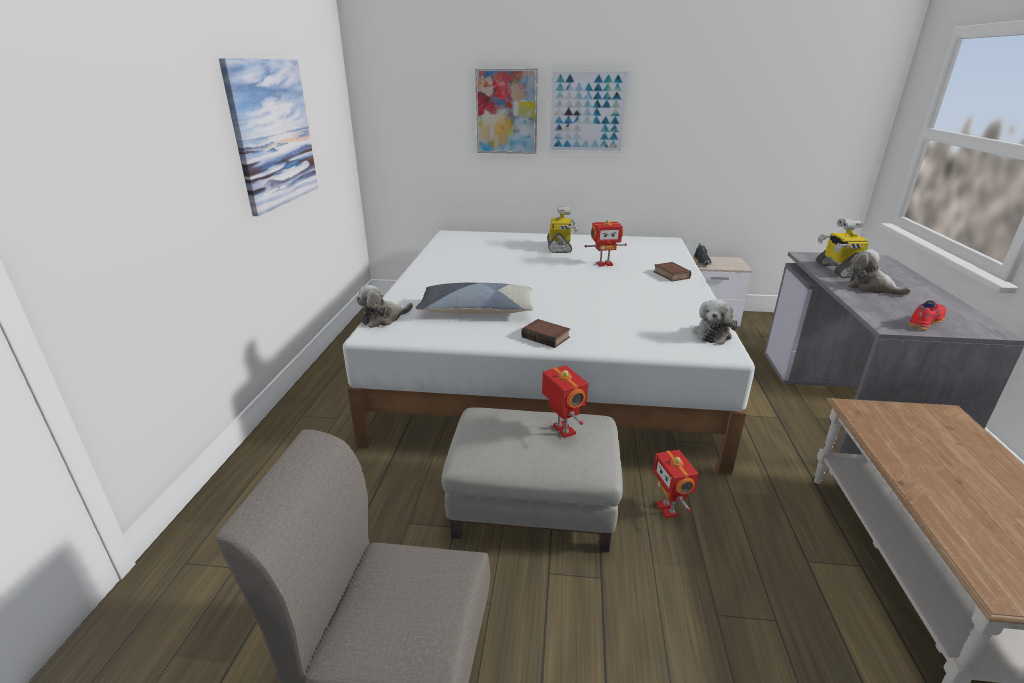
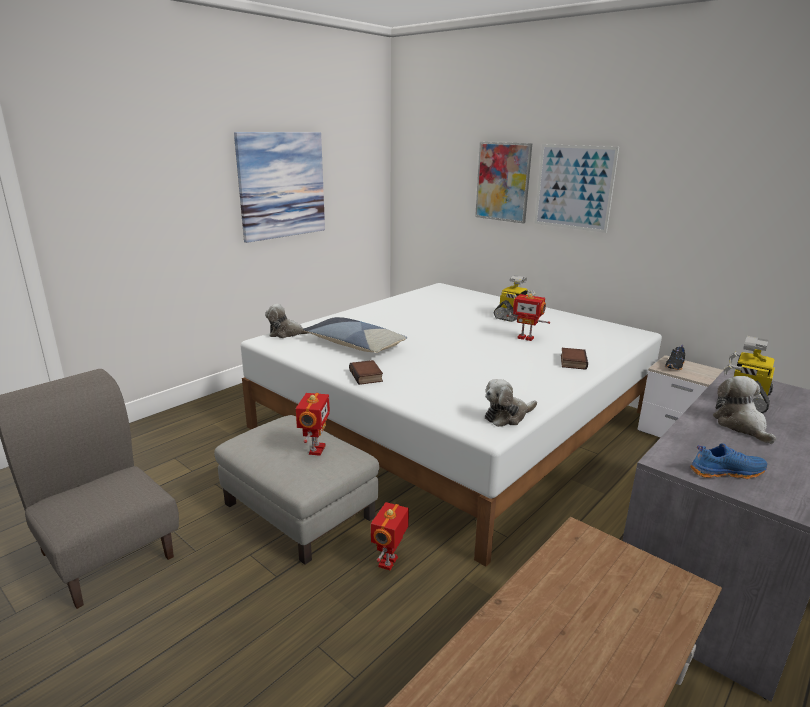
camera: 35 degrees right, 5 degrees down
red shoe [908,300,946,330] -> blue shoe [690,443,767,479]

